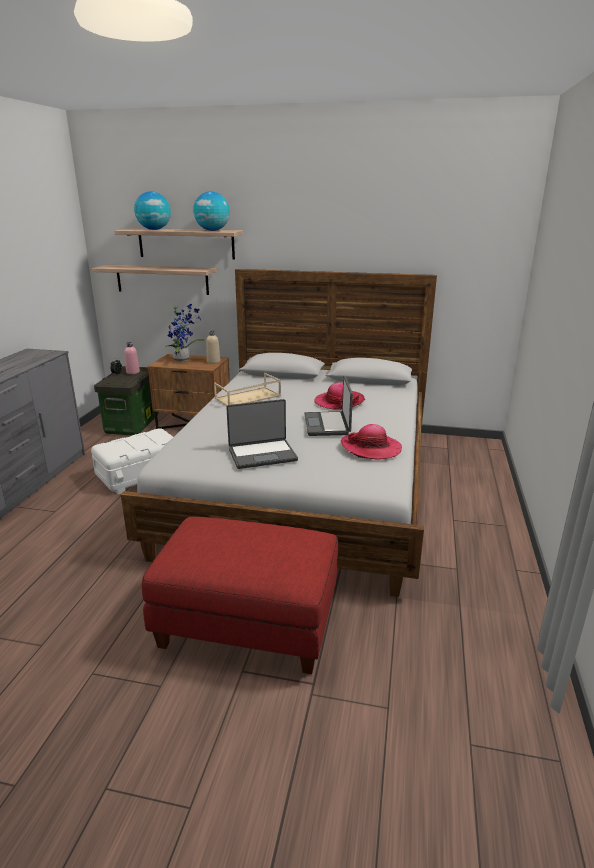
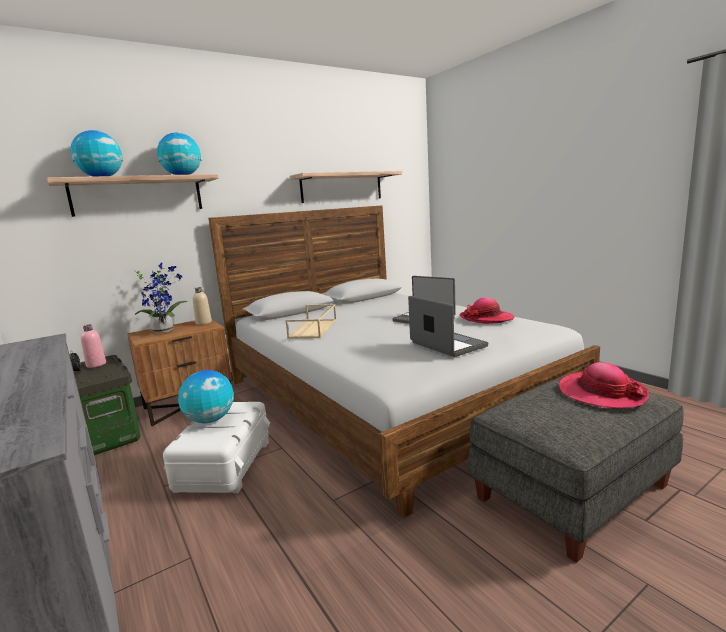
camera: 45 degrees left, 10 degrees down
shelf [92,265,217,295] -> shelf moved to [290,171,402,203]
red ottoman [142,517,338,674] -> grey ottoman [469,375,684,563]
laptop [226,399,298,469] -> laptop turned 60 degrees counterclockwise [408,296,488,357]
hat [314,382,365,410] -> hat moved to [559,362,649,408]
none -> globe [178,370,234,423]

